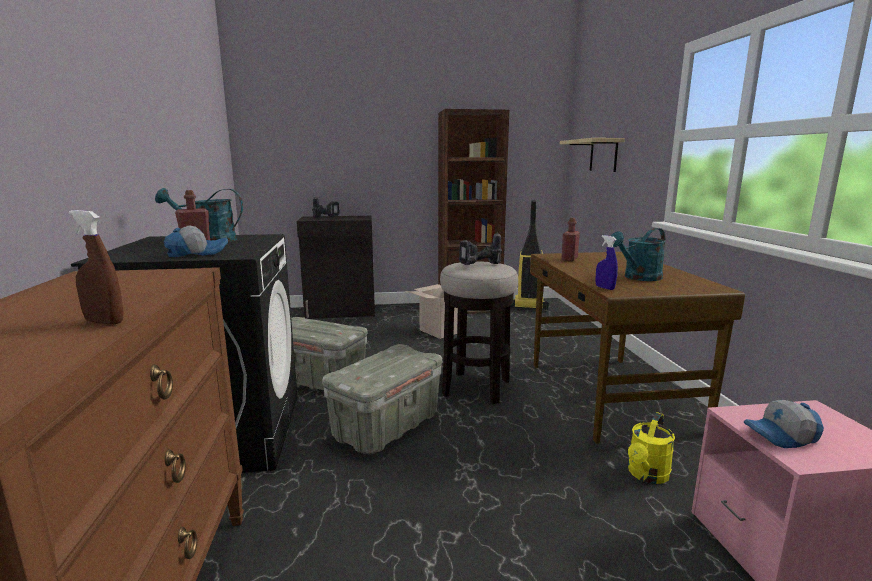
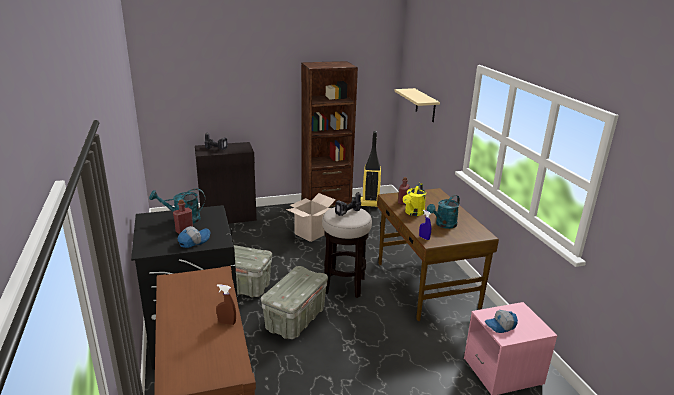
camera: 10 degrees left, 10 degrees up
yellow watering can [628,412,675,484] -> yellow watering can moved to [403,183,426,216]

